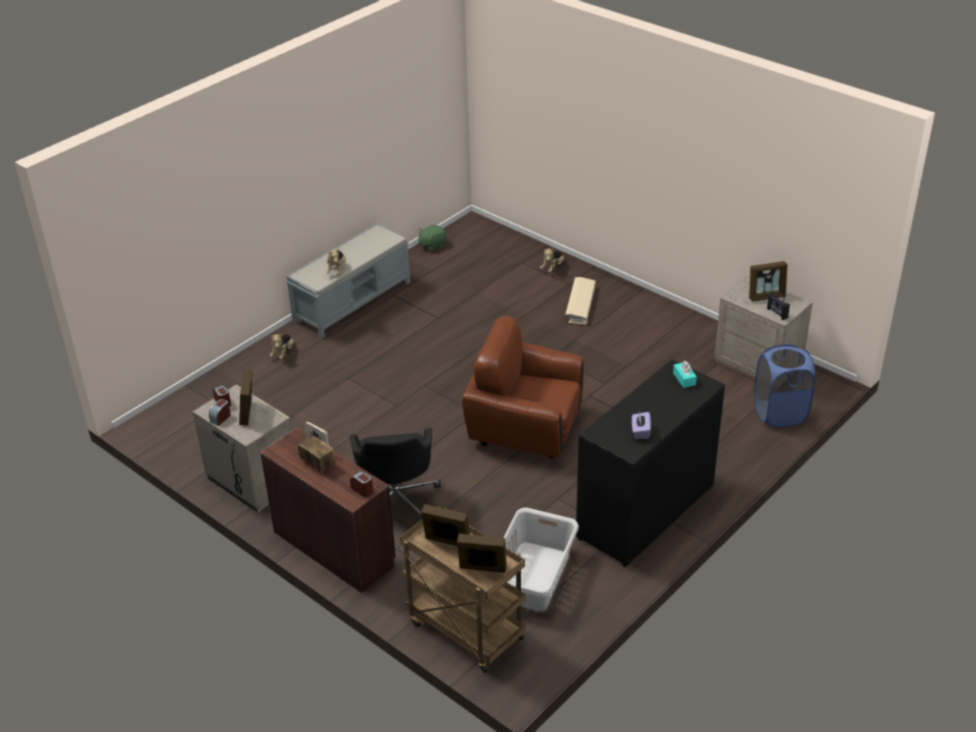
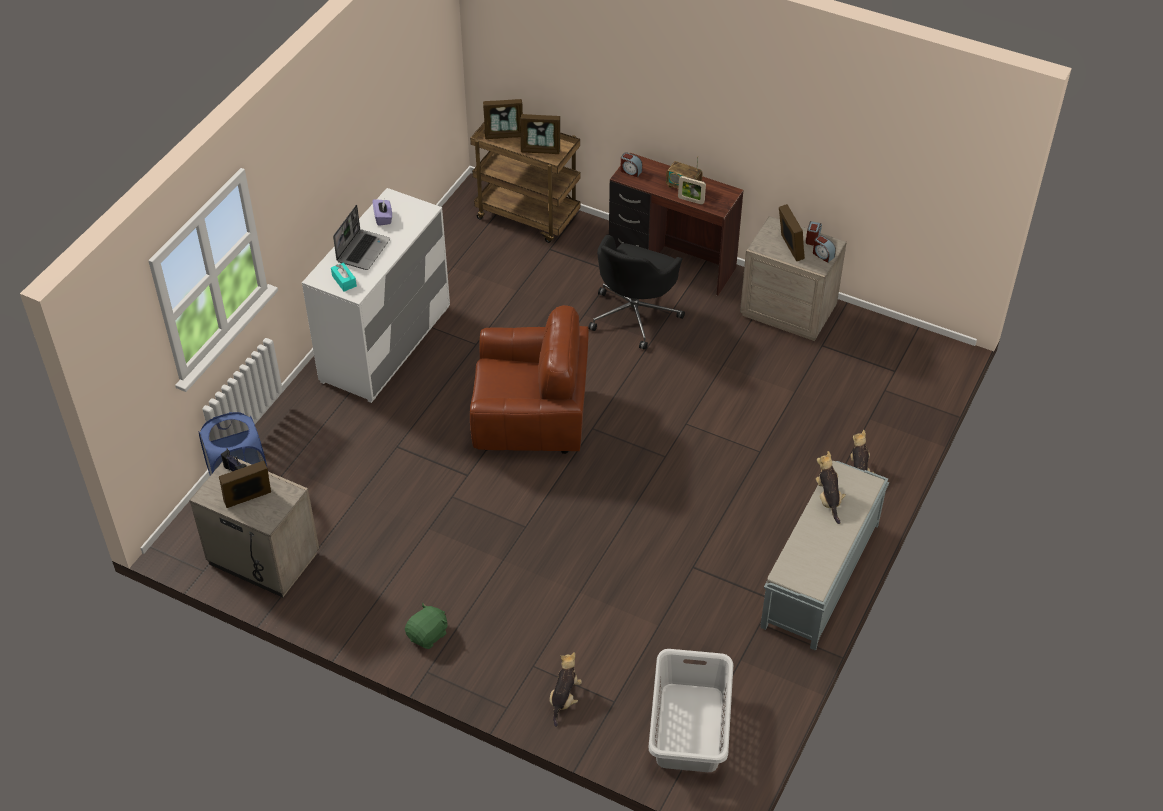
camera: 165 degrees right, 10 degrees up
black office chair [350,428,441,516] -> black office chair turned 135 degrees counterclockwise [588,235,685,350]
green plush toy [418,225,447,252] -> green plush toy moved to [405,603,448,649]
grey laundry basket [503,508,579,611] -> grey laundry basket moved to [648,649,733,772]
beige storage box [565,277,595,325] -> none
black dresser [576,359,725,567] -> white dresser [302,188,450,403]
none -> laptop [333,205,390,270]

